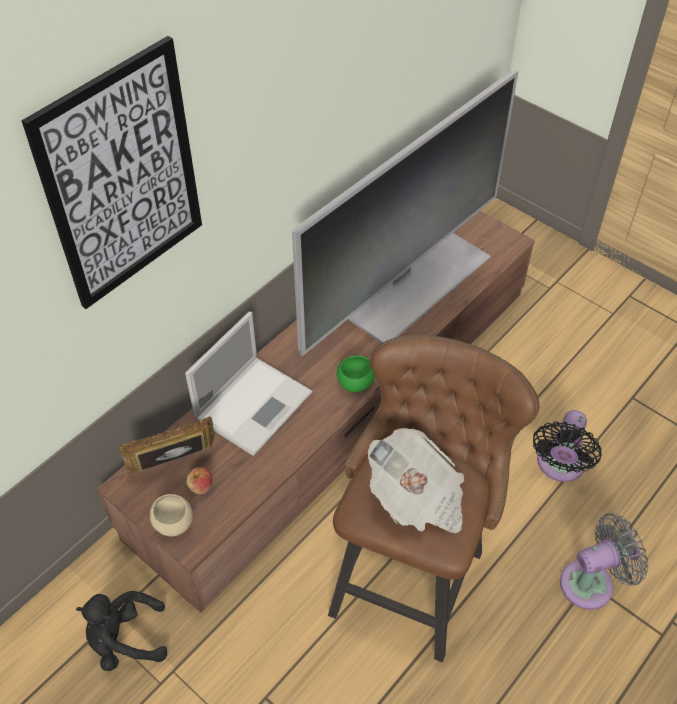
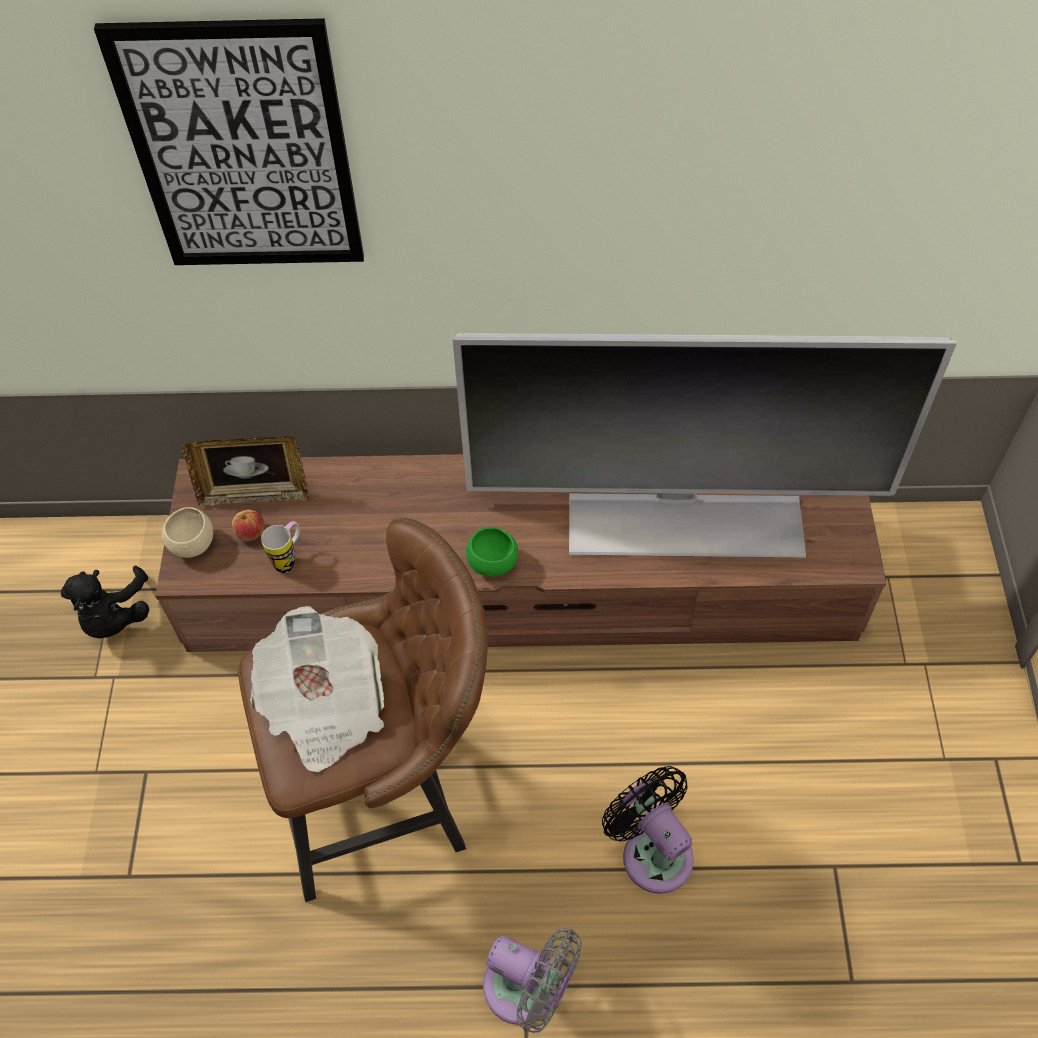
camera: 50 degrees right, 5 degrees up
black plush toy [76,591,168,671] -> black plush toy turned 135 degrees counterclockwise [61,566,149,639]
picture frame [119,416,214,474] -> picture frame turned 150 degrees clockwise [182,436,309,506]
laptop [185,311,312,456] -> none
black fan [533,410,602,482] -> black fan turned 75 degrees clockwise [602,766,694,894]
none -> mug [261,521,300,573]

